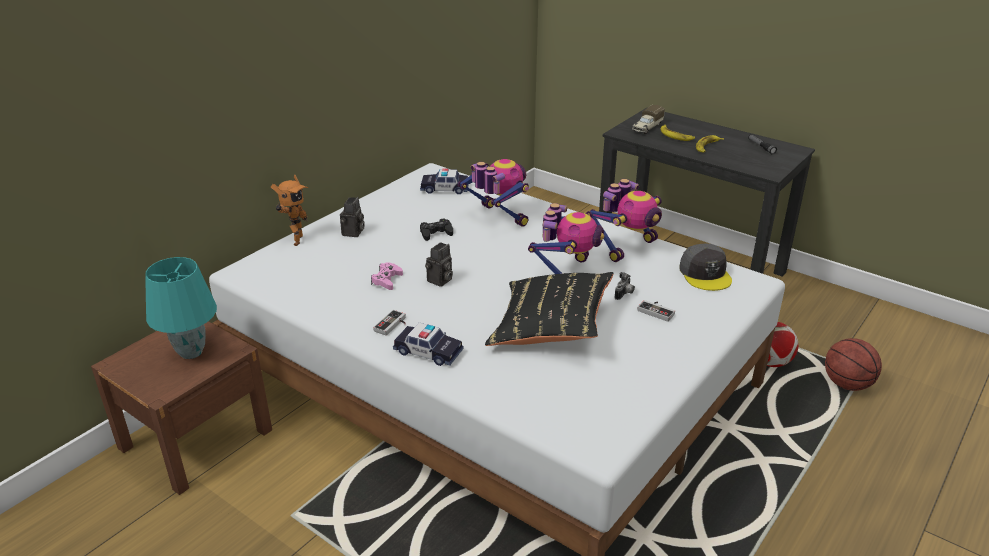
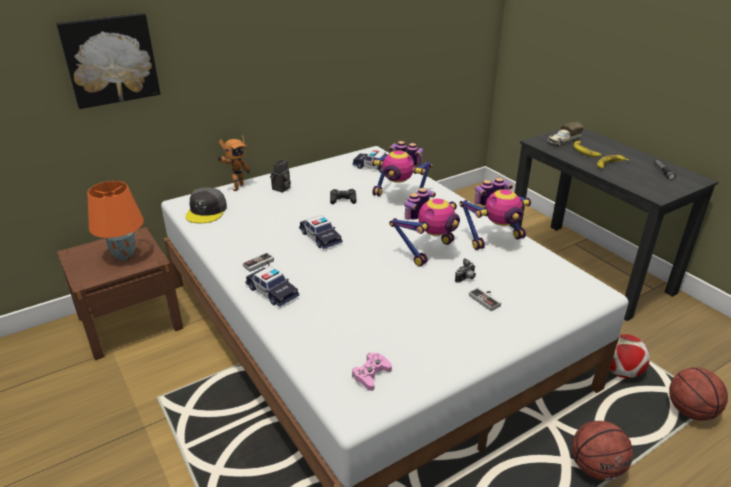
camera: 20 degrees right, 0 degrees up
turquoise table lamp [145,257,217,359] -> orange table lamp [87,181,144,261]
pink game controller [371,262,403,290] -> pink game controller moved to [352,353,392,391]
camera [425,242,453,287] -> toy car [299,215,342,249]
toy robot [458,159,529,227] -> toy robot turned 135 degrees clockwise [371,141,433,196]
black pillow [485,272,614,346] -> none
grey cap [679,244,732,291] -> grey cap moved to [185,187,227,223]
none -> picture [56,13,161,109]
none -> basketball [572,421,633,481]

